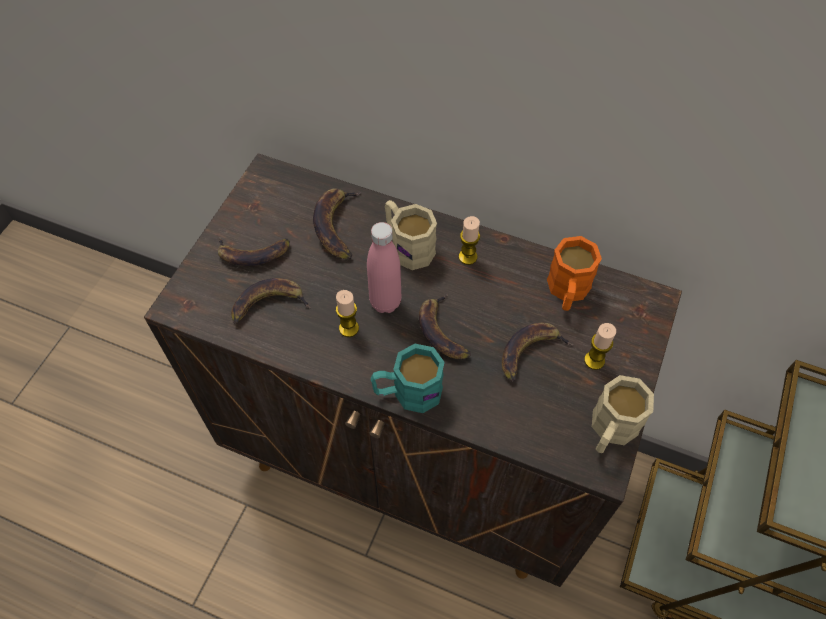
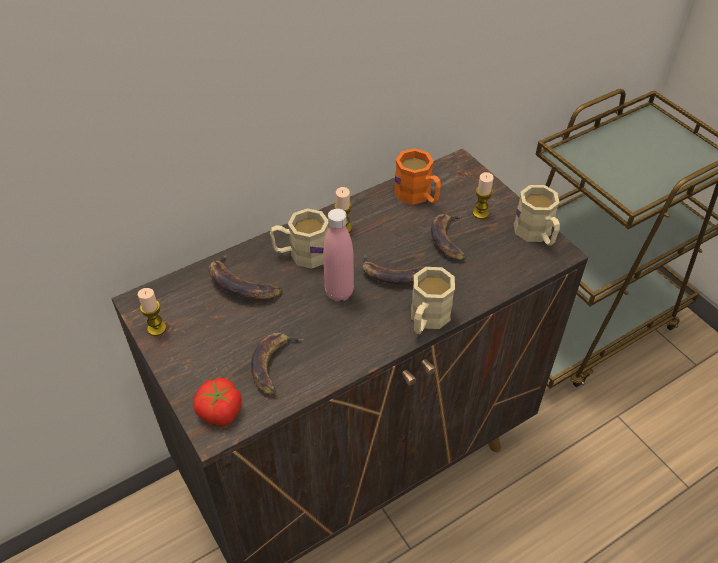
camera: 55 degrees left, 10 degrees down
banana [218,237,290,266] -> none
candle [336,290,359,337] -> candle moved to [138,288,166,336]
turquoise mug [371,344,445,413] -> beige mug [411,267,455,334]
none -> tomato [193,377,242,426]

